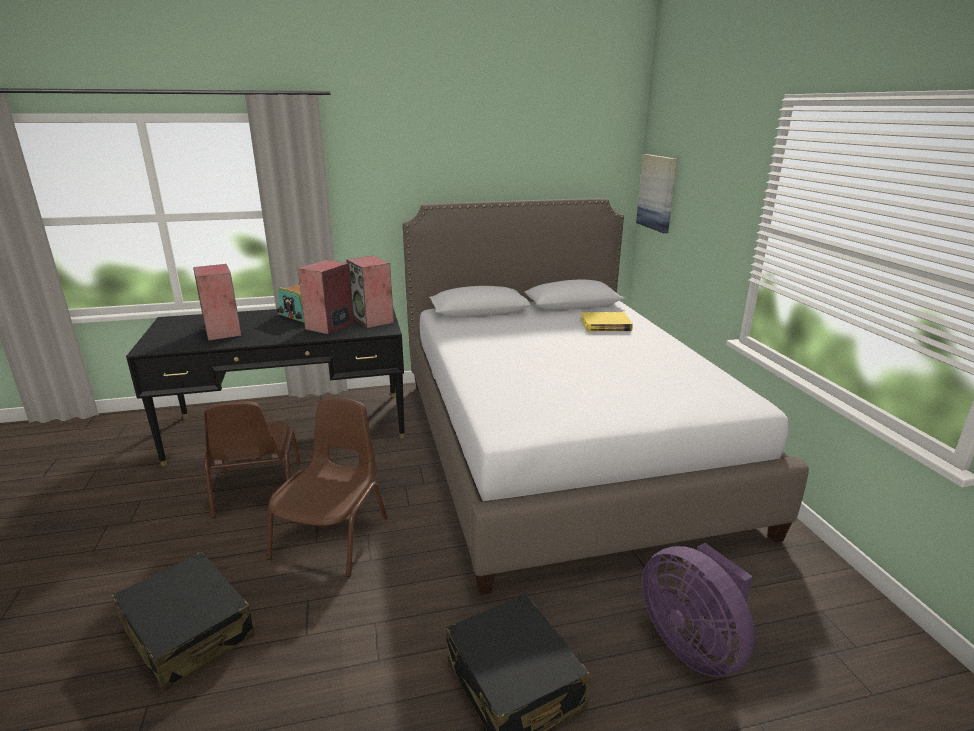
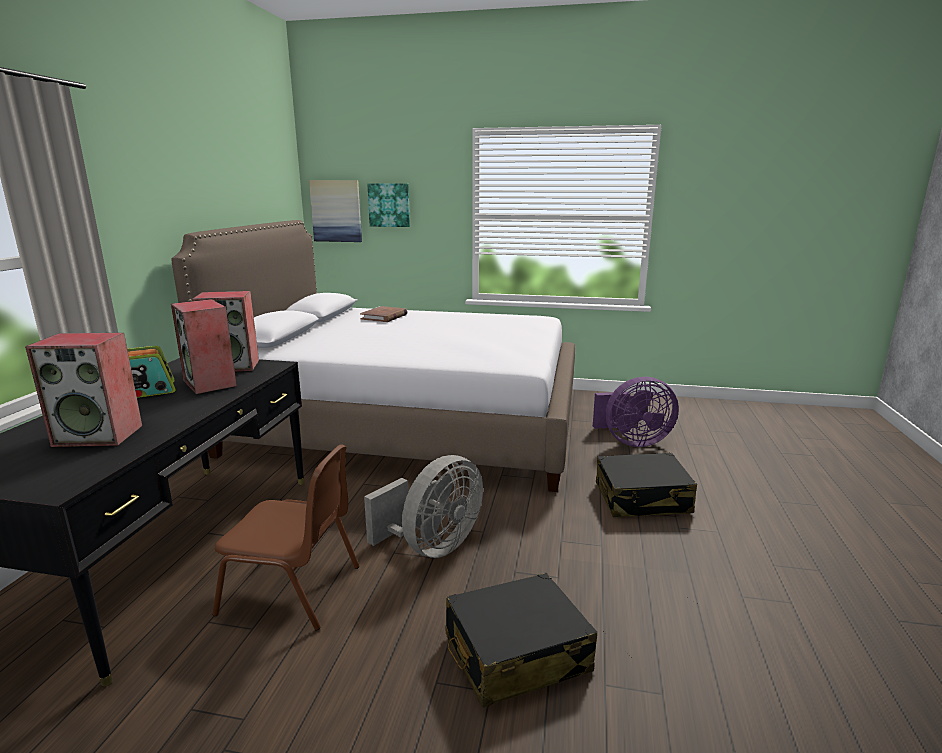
camera: 65 degrees left, 5 degrees down
brown chair [267,397,387,577] -> grey fan [364,455,483,558]
yellow book [581,312,633,331] -> brown book [360,306,408,322]
none -> picture [367,184,410,227]

